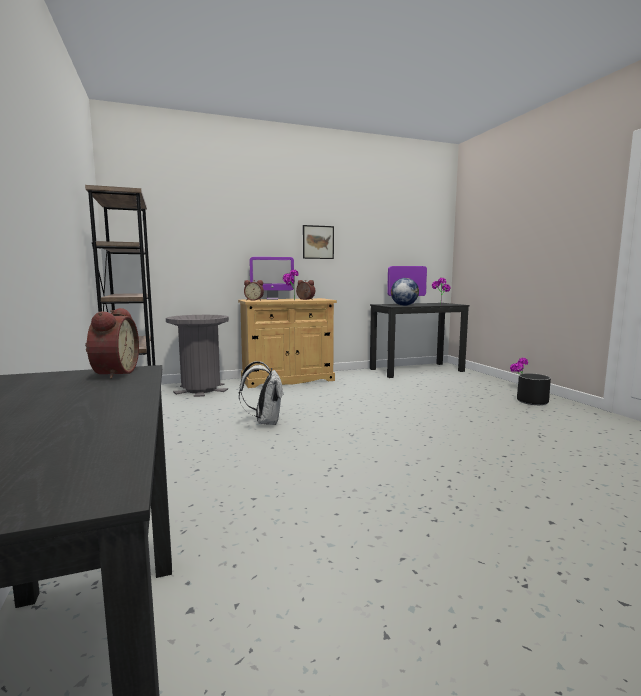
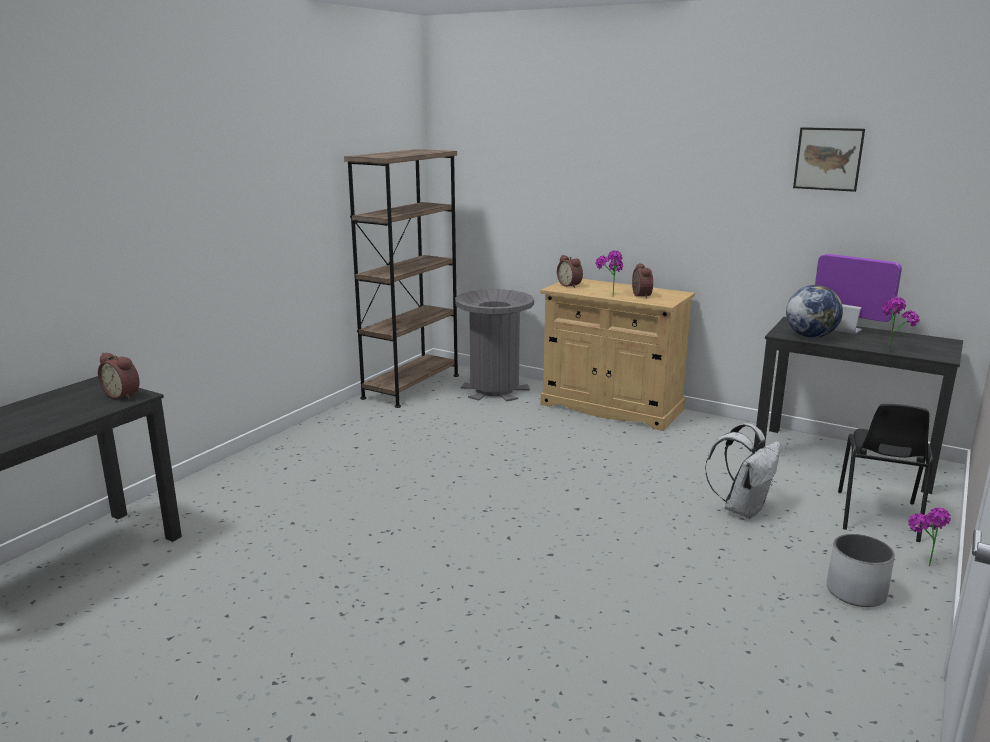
camera: 50 degrees right, 10 degrees up
alarm clock [85,308,139,379] -> alarm clock turned 75 degrees clockwise [98,352,139,400]
white backpack [239,361,284,425] -> white backpack moved to [705,423,780,519]
monitor [250,257,294,300] -> none
picture [303,225,334,259] -> picture moved to [793,127,865,192]
black planter [517,373,551,405] -> white planter [827,534,895,607]
none -> black chair [838,404,933,542]

